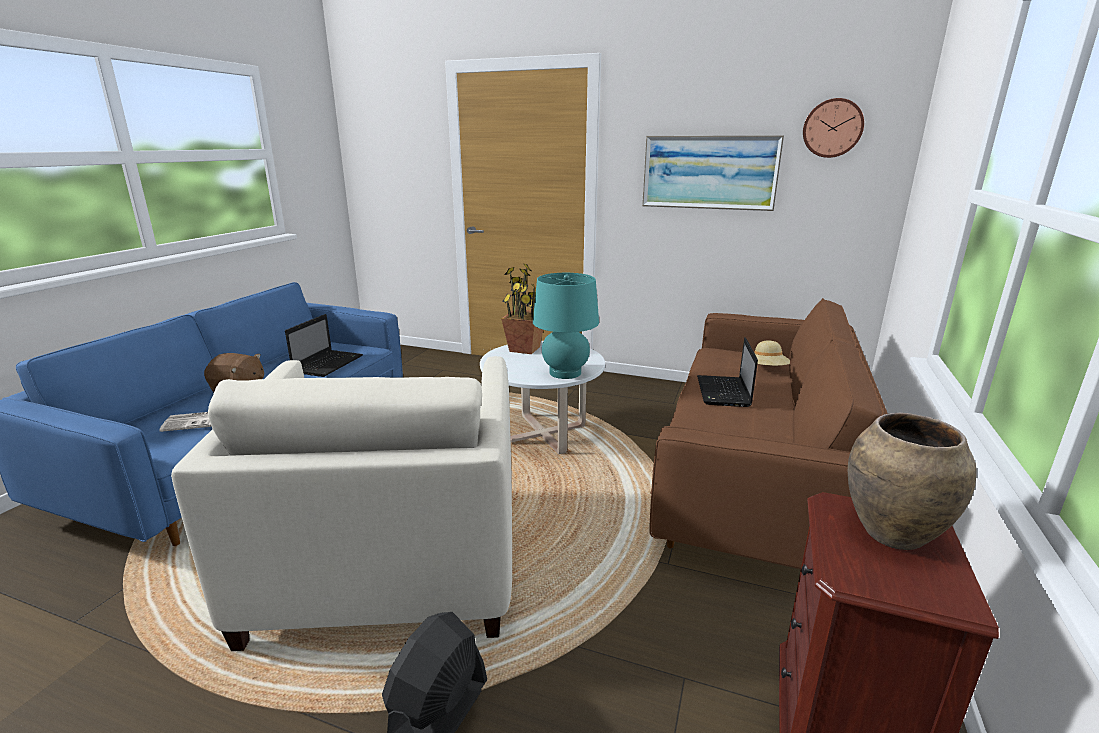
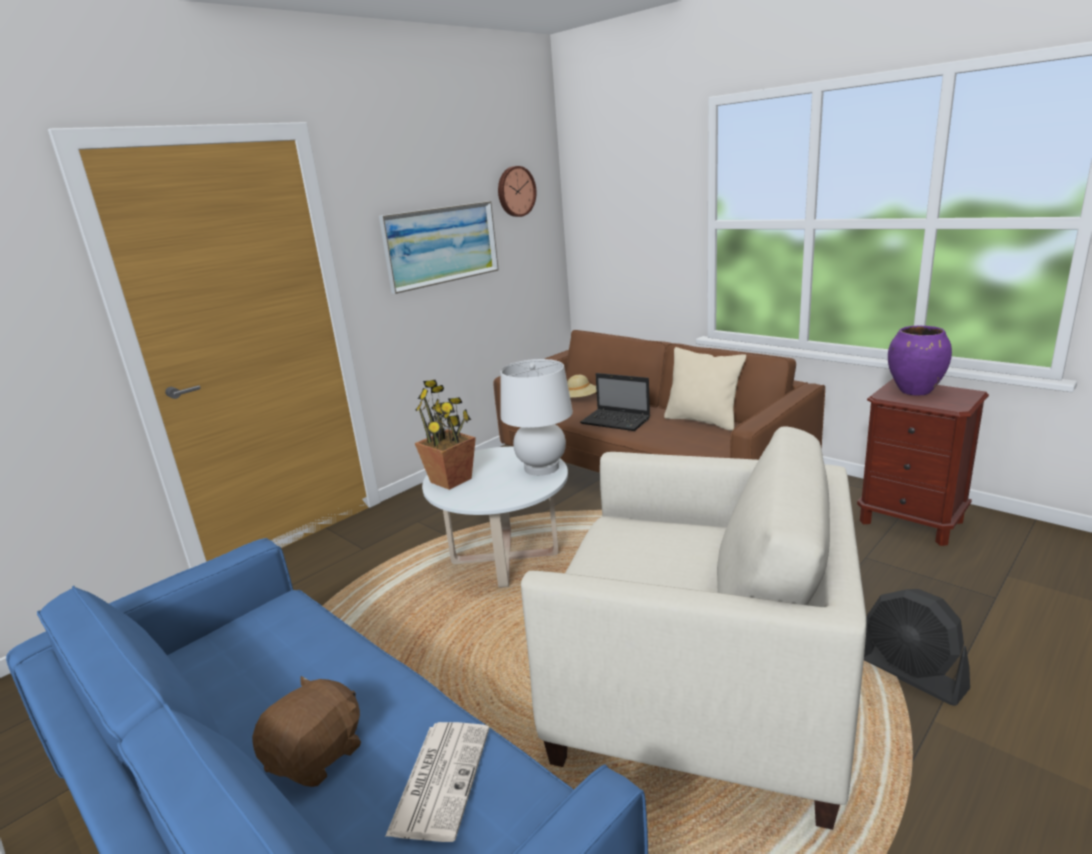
camera: 65 degrees left, 0 degrees up
laptop [285,314,363,377] -> none
turquoise table lamp [533,273,599,379] -> white table lamp [501,359,573,476]
brown vase [848,413,977,550] -> purple vase [888,326,952,396]
none -> beige pillow [664,347,746,431]

